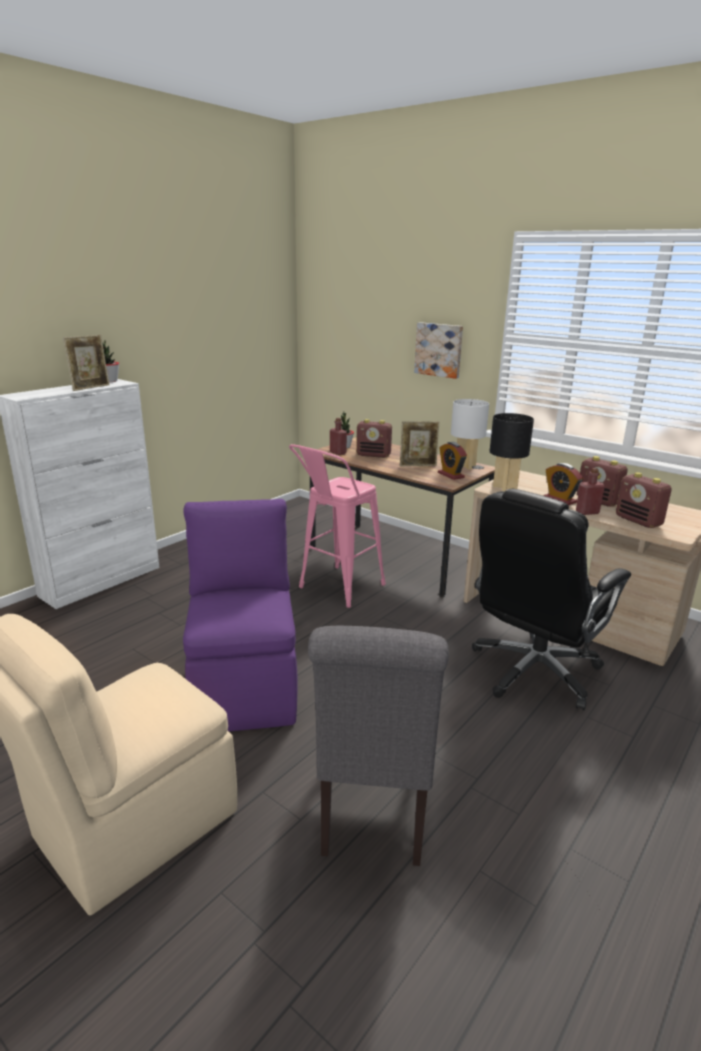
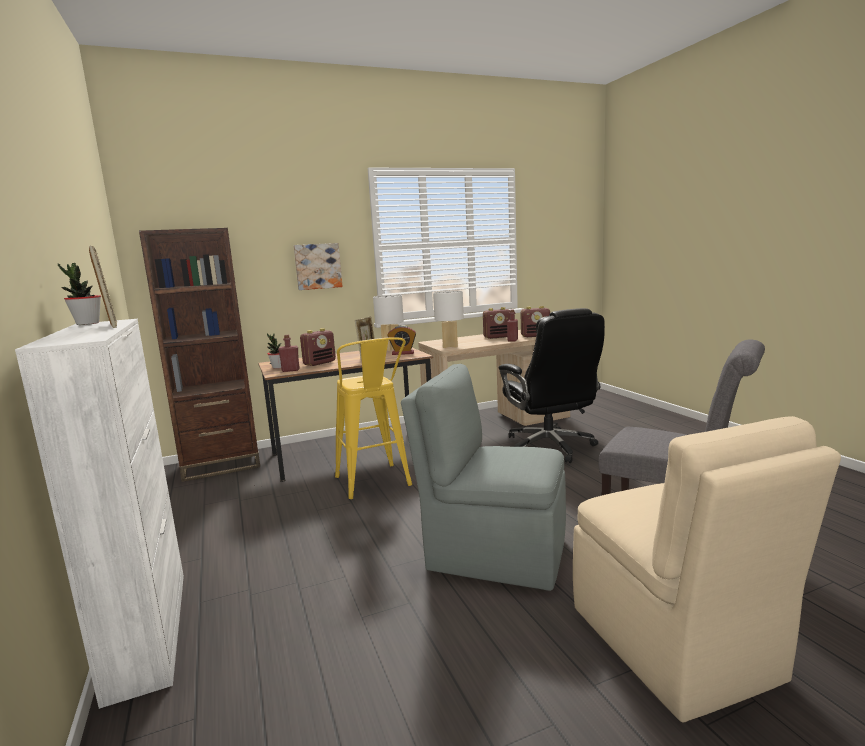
camera: 60 degrees left, 10 degrees down
purple chair [183,499,298,731] -> grey chair [401,364,566,591]
pink stool [289,444,386,608] -> yellow stool [335,337,412,499]
black table lamp [489,413,534,491] -> white table lamp [433,291,464,348]
alarm clock [544,463,583,505] -> none
none -> brown bookcase [139,228,260,482]

